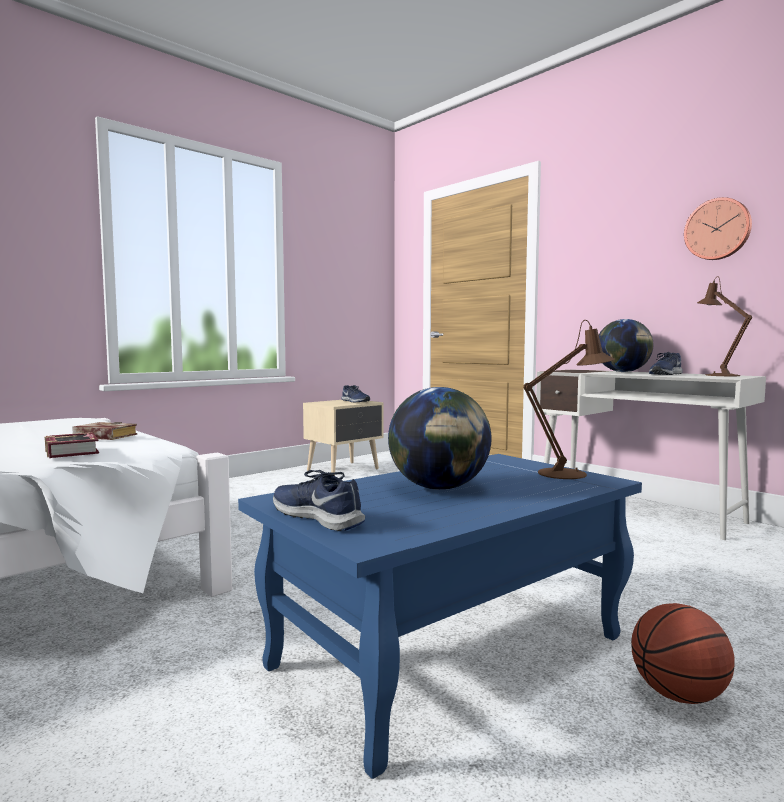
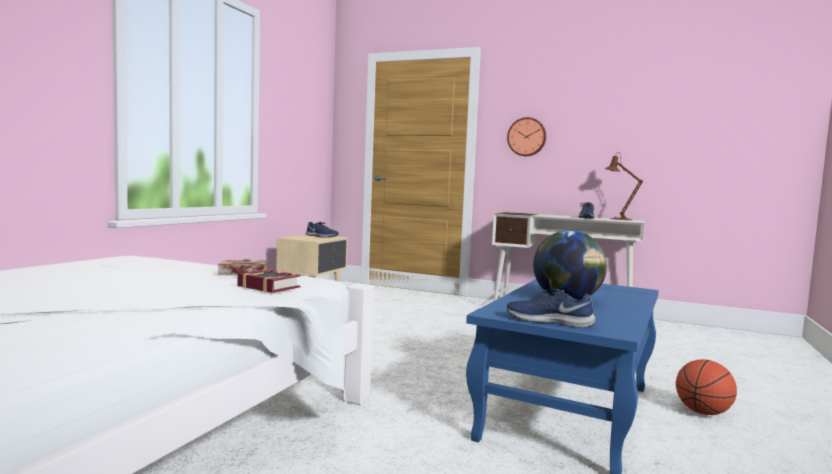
camera: 25 degrees left, 0 degrees up
brown table lamp [523,320,615,479] -> none
globe [599,319,653,372] -> none
wall clock [684,197,752,260] -> wall clock moved to [507,117,546,156]

